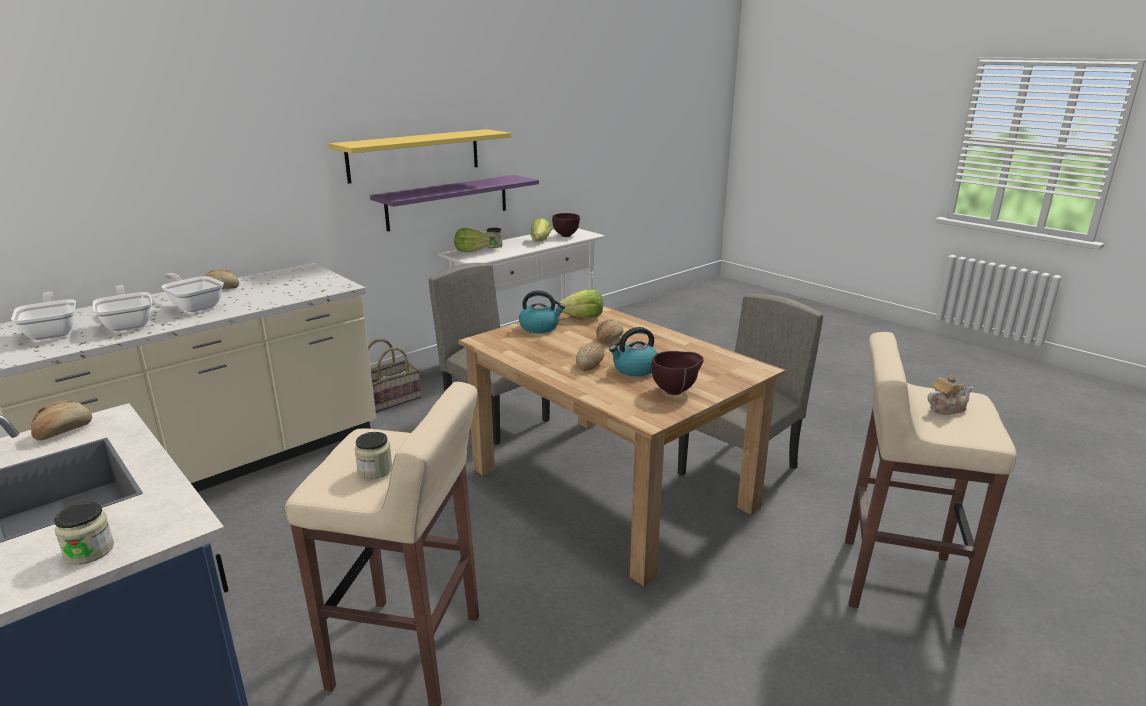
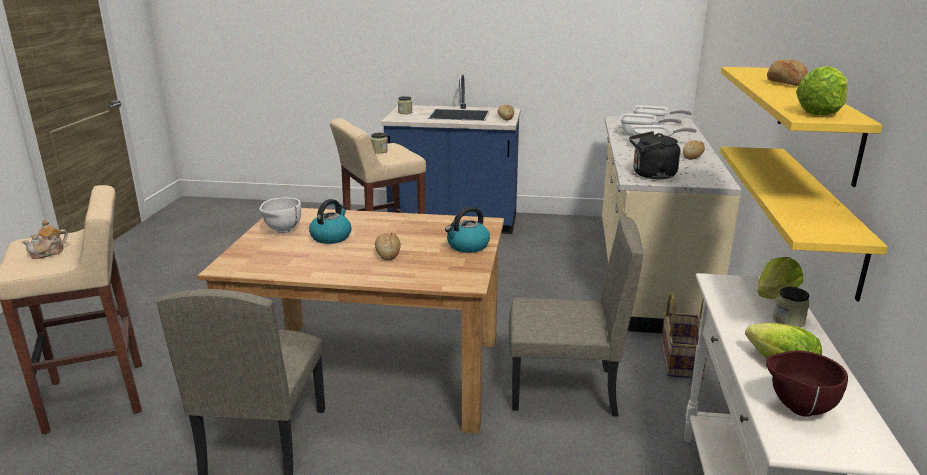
camera: 140 degrees right, 0 degrees up
purple shelf [370,175,539,231] -> yellow shelf [720,147,888,301]
lettuce [559,289,603,318] -> lettuce moved to [796,66,847,115]
bread [576,343,605,371] -> bread moved to [767,59,808,86]
brown bowl [651,351,704,395] -> white bowl [259,197,301,233]
none -> black kettle [629,131,680,179]

